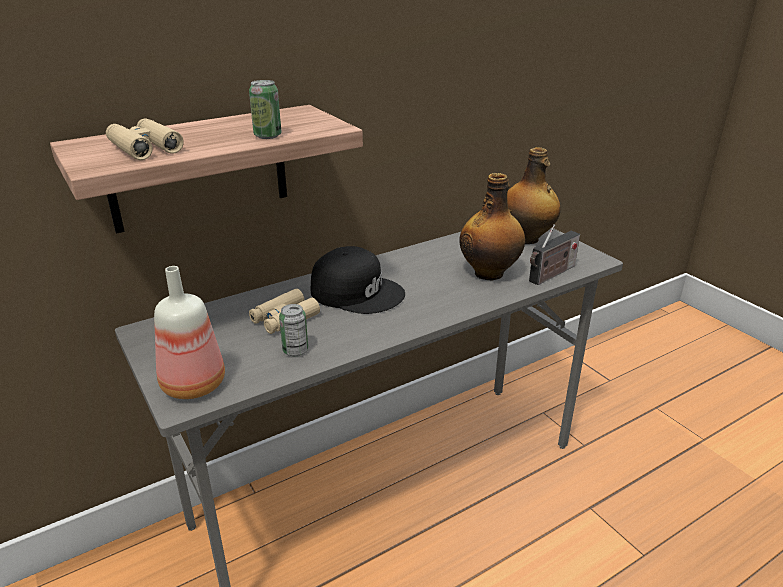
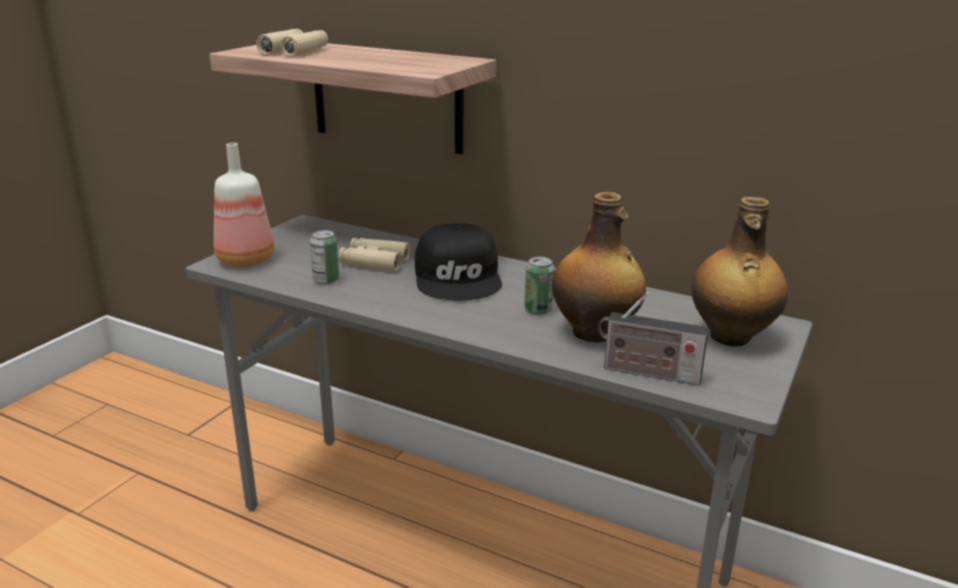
camera: 60 degrees right, 5 degrees down
can [249,80,281,139] -> can moved to [524,257,555,315]

